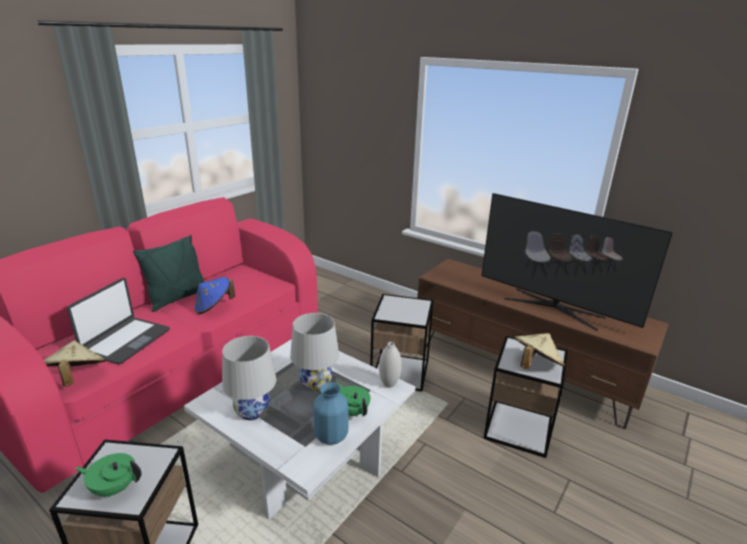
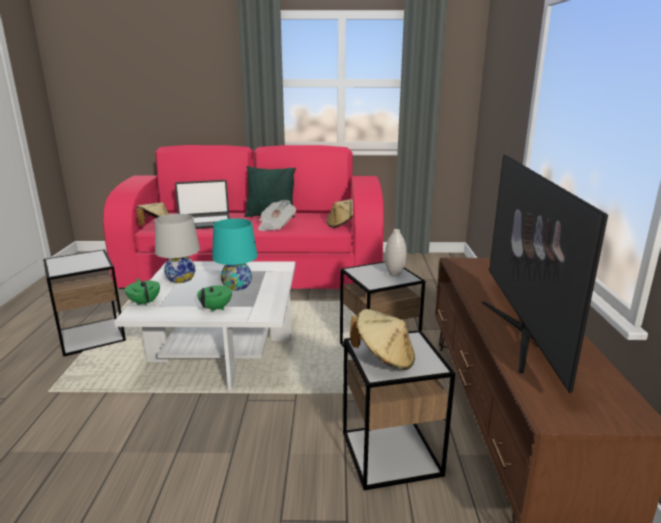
camera: 55 degrees right, 5 degrees down
green teapot [75,453,142,497] -> green teapot moved to [125,278,160,306]
blue hat [195,277,235,314] -> newspaper [258,200,296,231]
white table lamp [290,313,339,391] -> turquoise table lamp [212,218,258,290]
blue vase [313,382,349,445] -> none
white vase [379,342,402,388] -> white vase moved to [385,229,406,276]
none -> beige hat [326,199,353,228]

